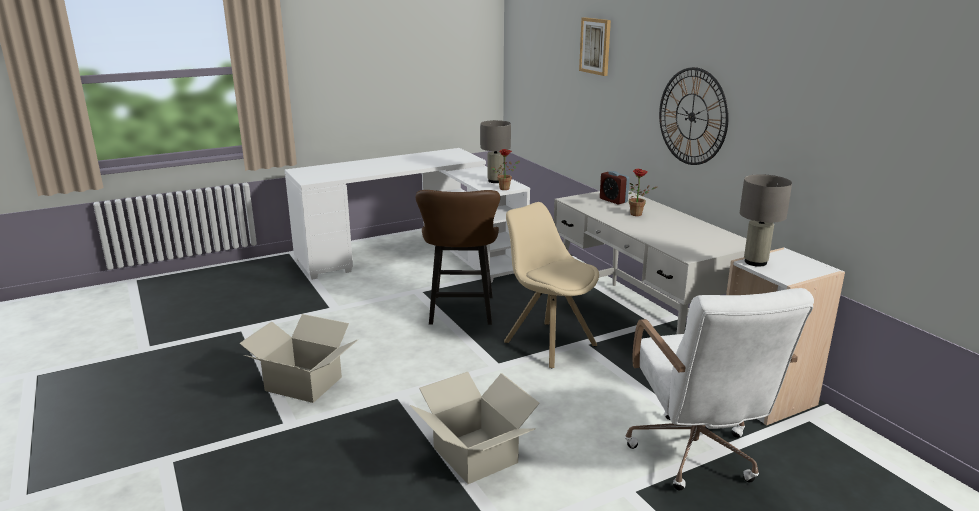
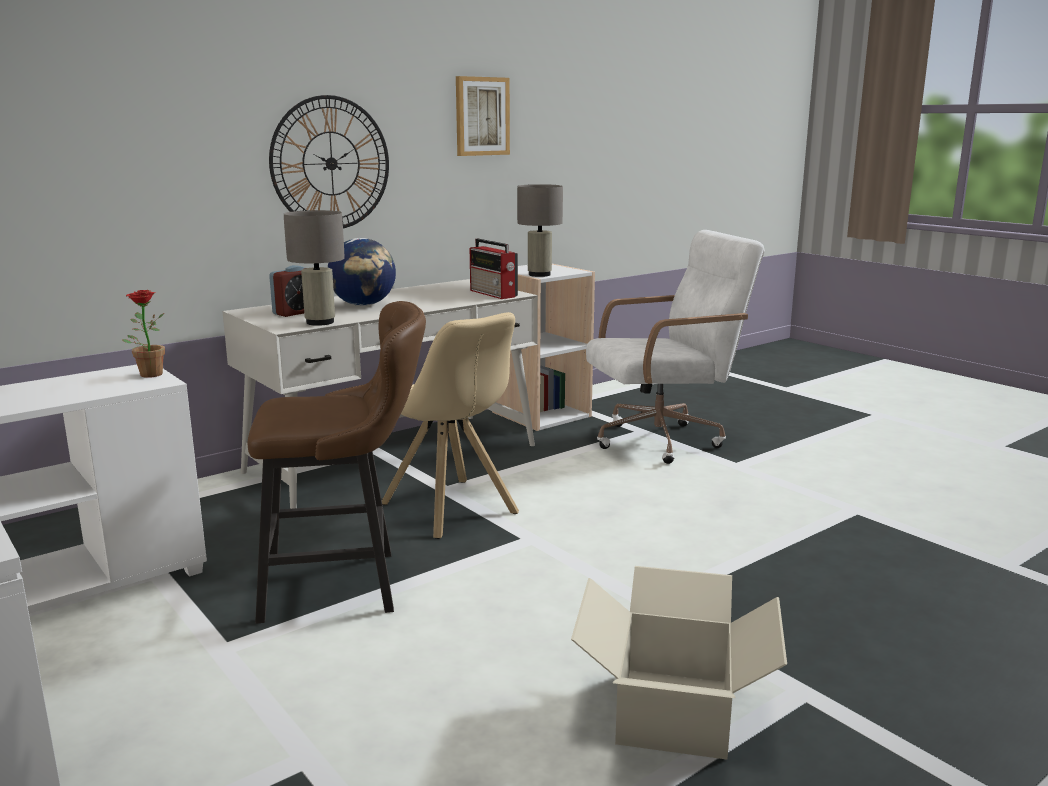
camera: 100 degrees left, 5 degrees down
cardboard box [410,372,540,484] -> none
grey table lamp [480,120,511,183] -> grey table lamp moved to [284,210,344,326]
beige chair [504,202,599,368] -> beige chair turned 75 degrees counterclockwise [382,312,519,539]
picture [579,17,611,76] -> picture moved to [456,76,510,156]
potted plant [628,169,657,216] -> globe [328,238,396,306]
none -> radio [470,239,518,299]

